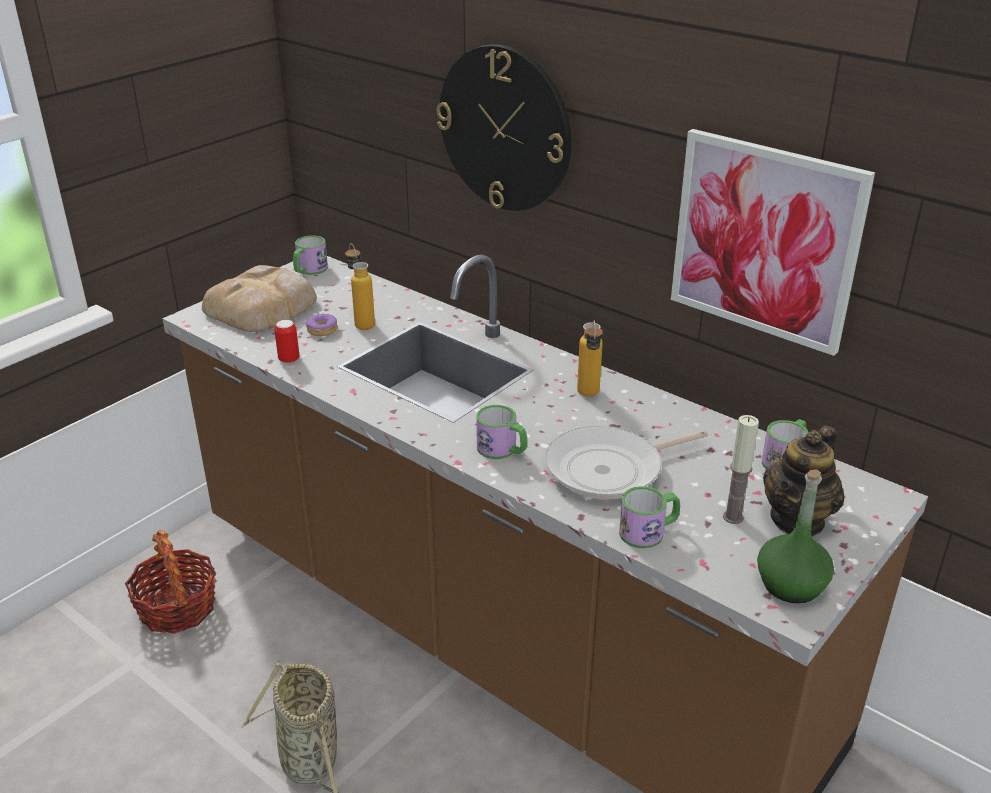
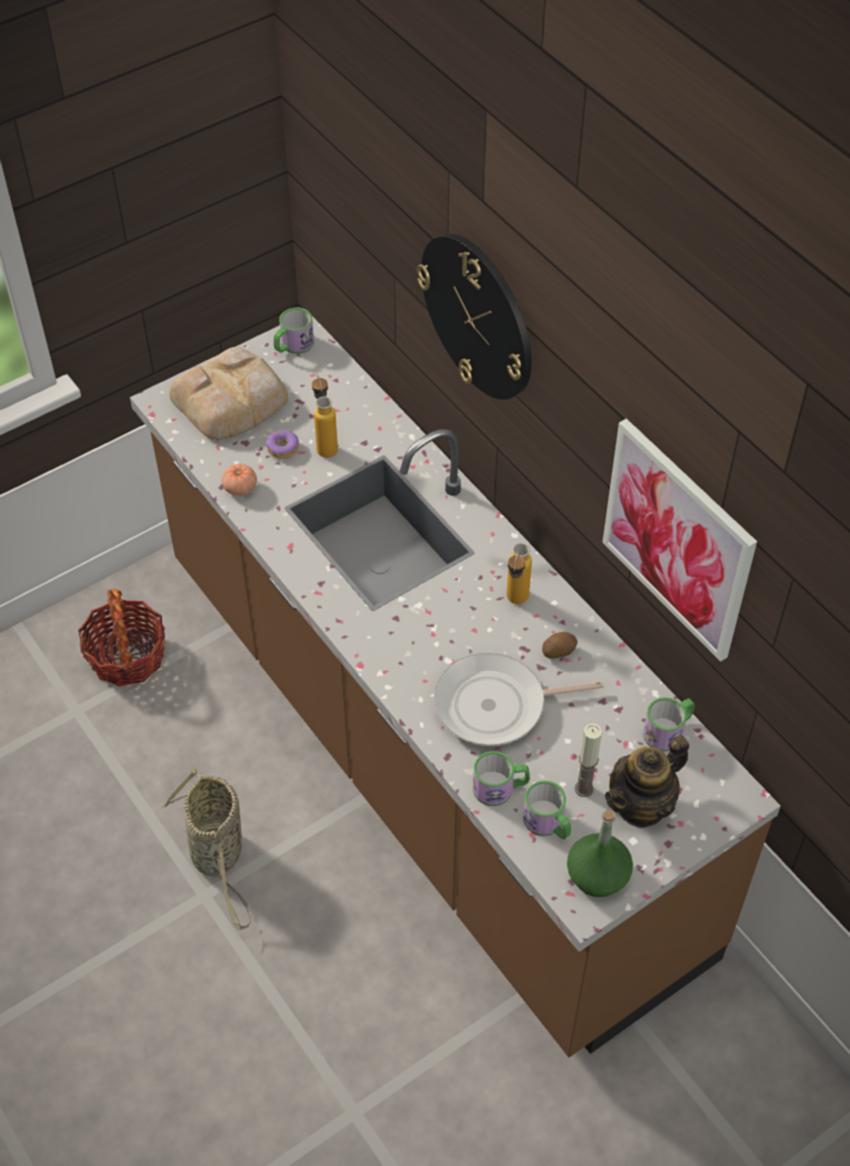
camera: 15 degrees right, 20 degrees up
can [274,320,299,363] -> tomato [221,464,257,496]
mug [476,405,527,459] -> mug moved to [523,781,571,839]
none -> potato [542,632,577,658]

